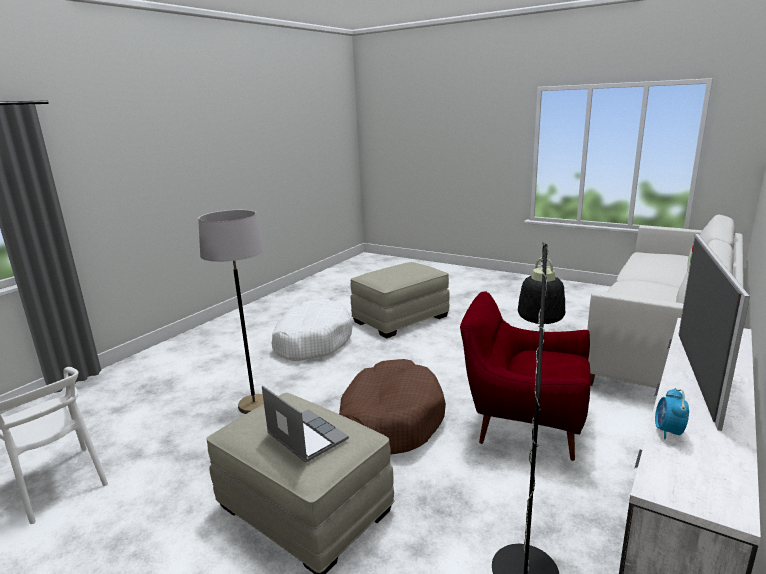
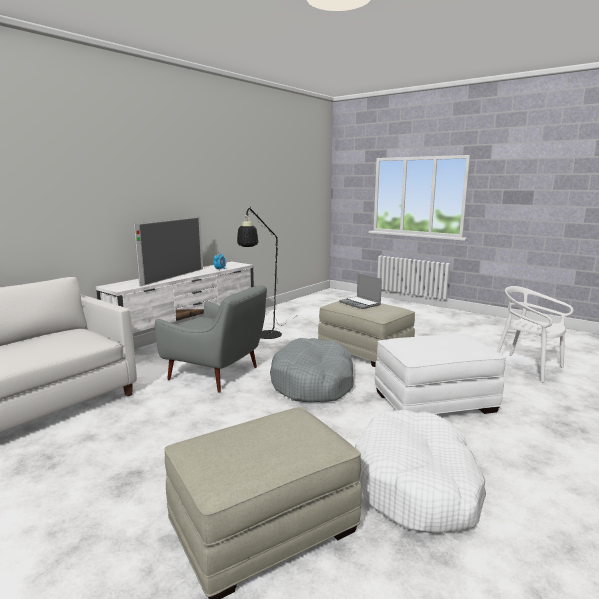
camera: 175 degrees left, 5 degrees down
grey floor lamp [198,210,265,414] -> white ottoman [374,334,506,414]
brown dog bed [339,359,446,454] -> grey dog bed [270,338,354,402]
red armchair [460,291,590,461] -> grey armchair [155,285,267,393]

